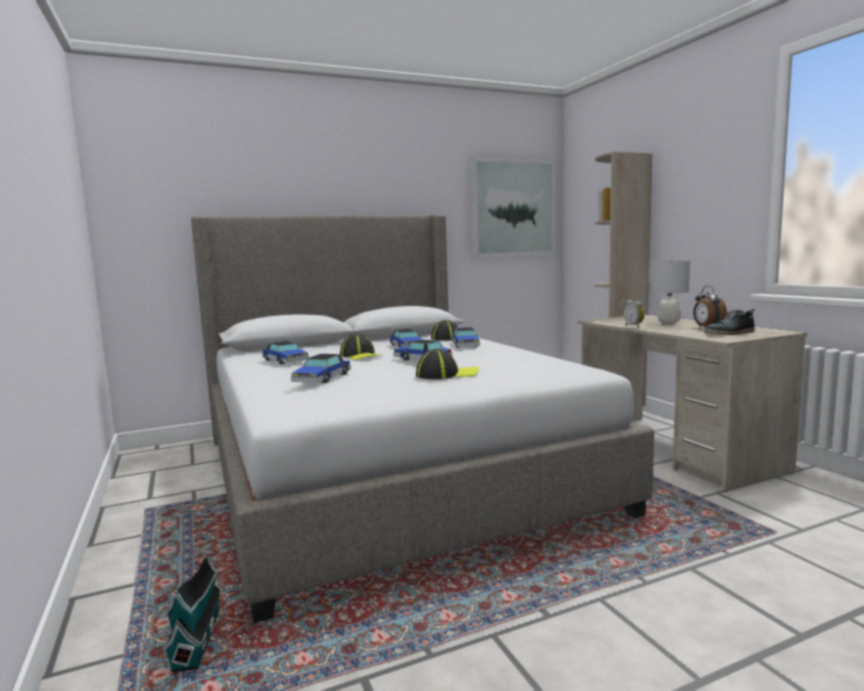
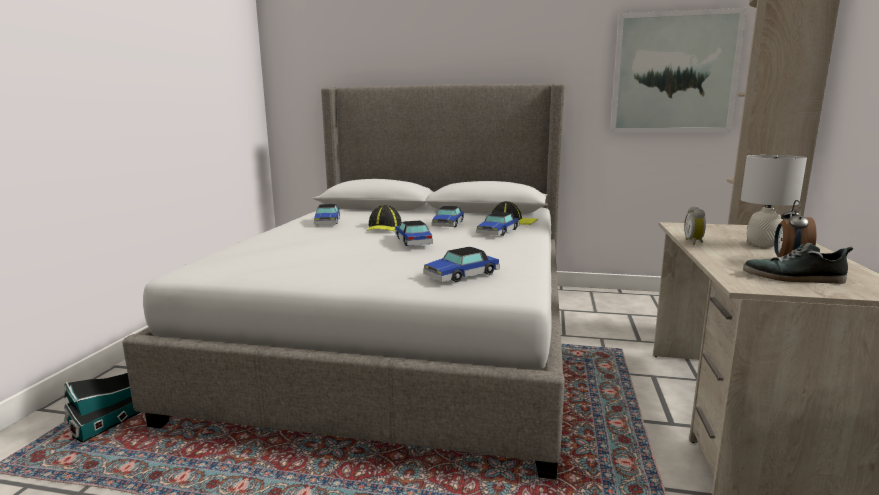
camera: 35 degrees right, 5 degrees up
toy car [291,354,351,383] -> toy car moved to [423,247,500,282]
cap [416,349,479,379] -> none

